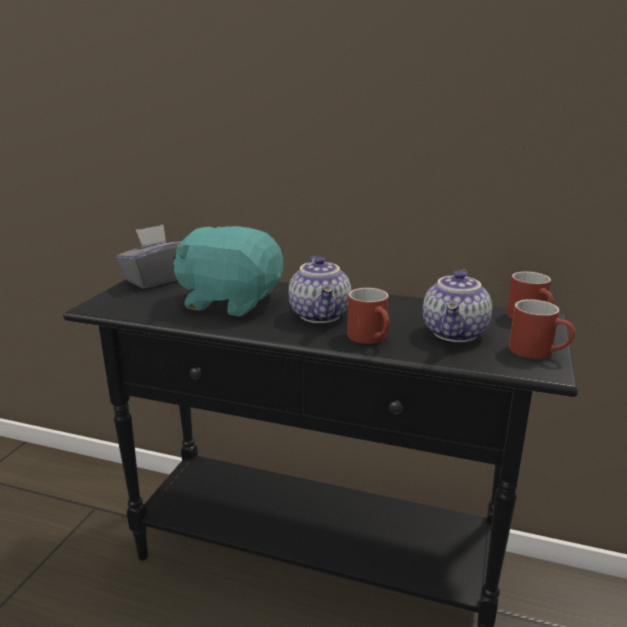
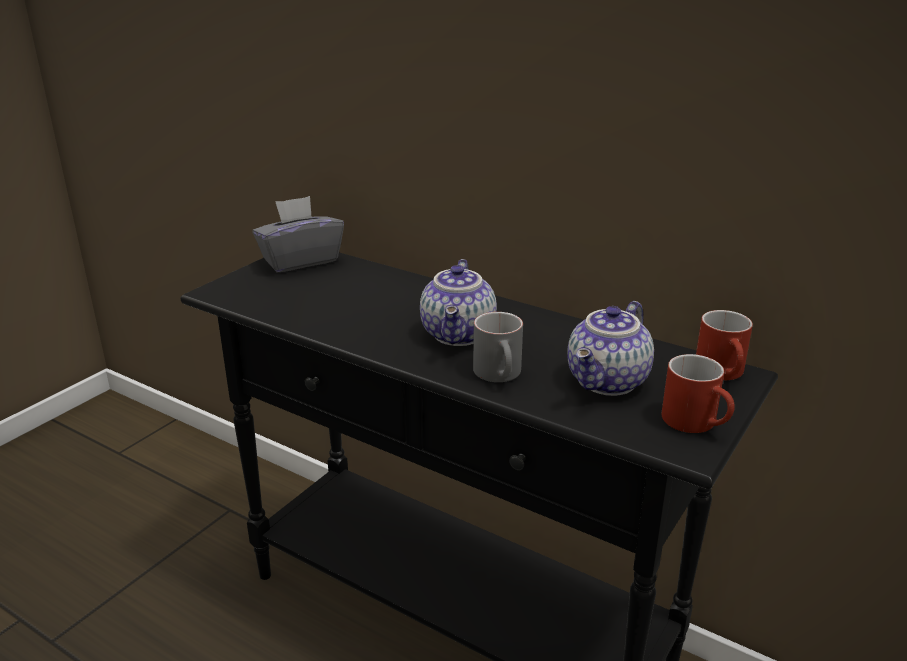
camera: 15 degrees right, 5 degrees up
turquoise plush toy [173,226,283,317] -> none
red mug [347,288,390,344] -> grey mug [473,312,523,382]

